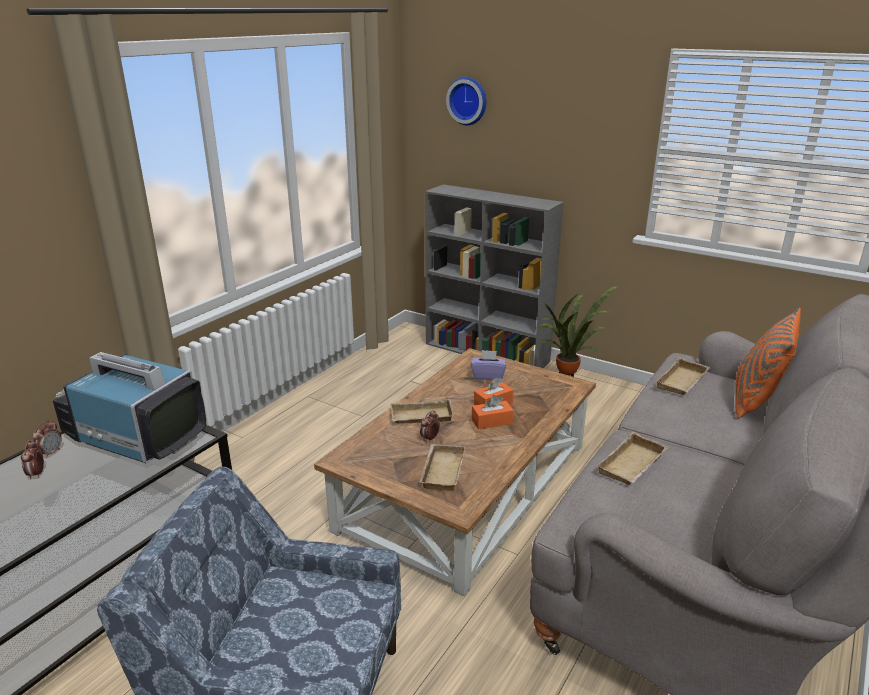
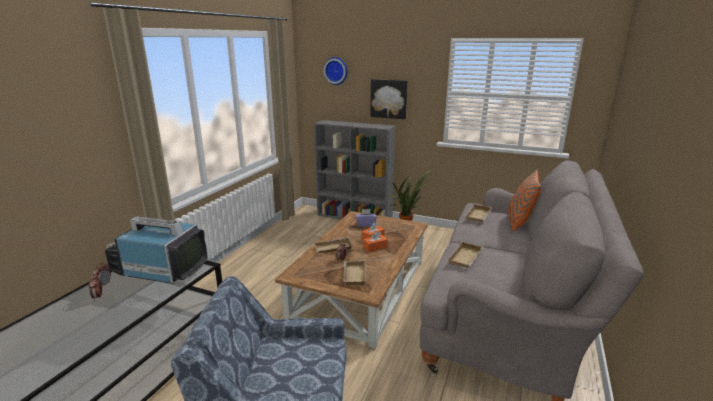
camera: 10 degrees left, 5 degrees down
none -> picture [370,79,408,119]

